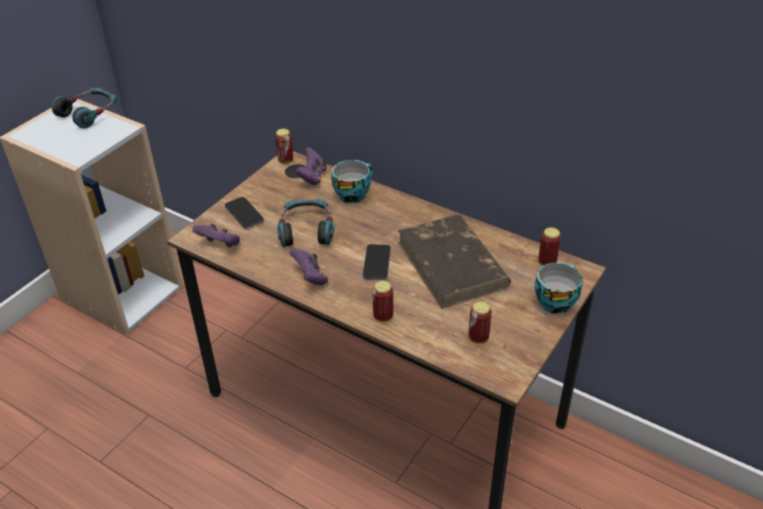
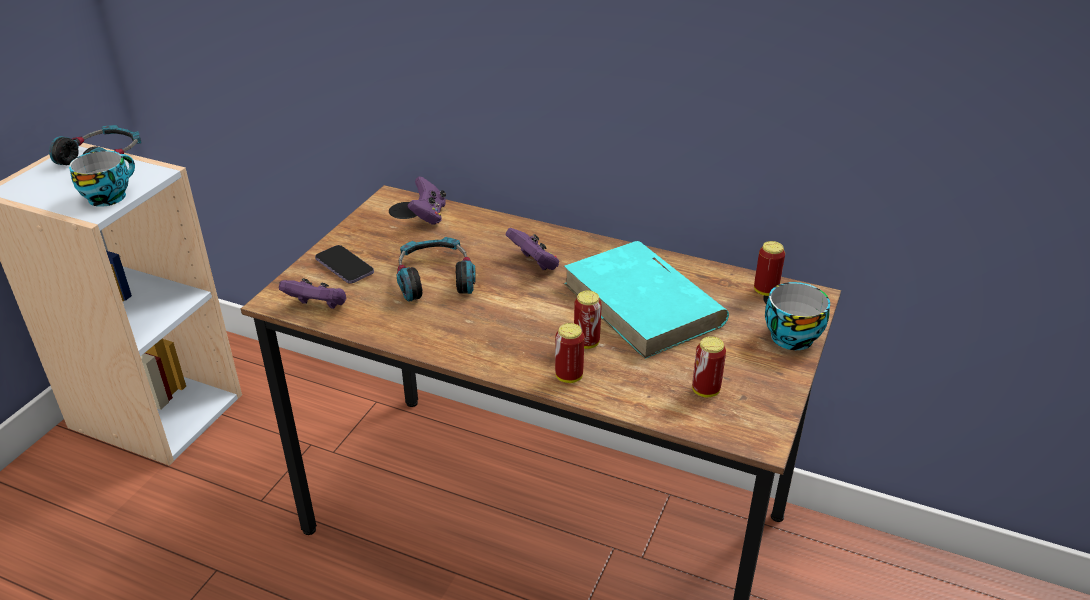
camera: 10 degrees left, 5 degrees down
can [275,129,293,164] -> can moved to [574,291,602,349]
purple game controller [289,248,328,285] -> purple game controller moved to [506,228,559,270]
cup [332,160,373,203] -> cup moved to [69,150,135,207]
phone [363,244,391,280] -> none
brown book [398,214,511,309] -> turquoise book [564,241,729,359]

